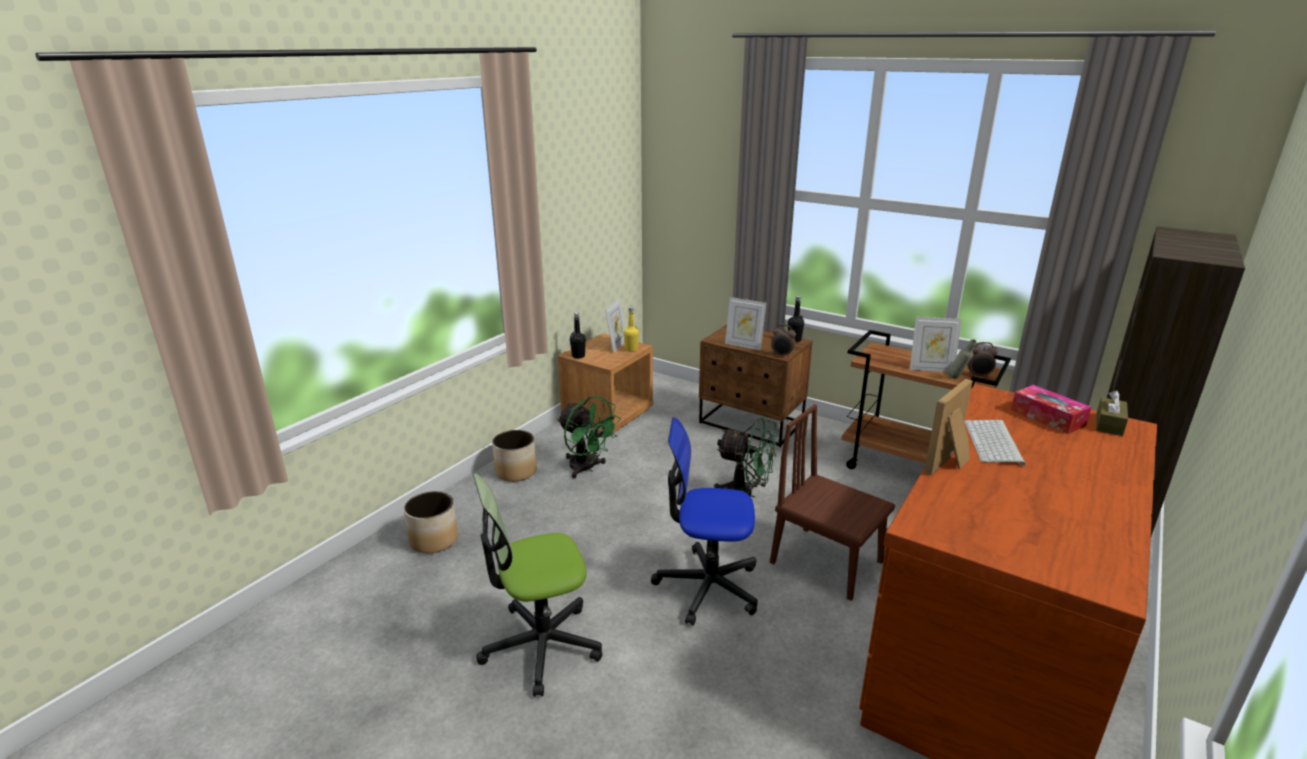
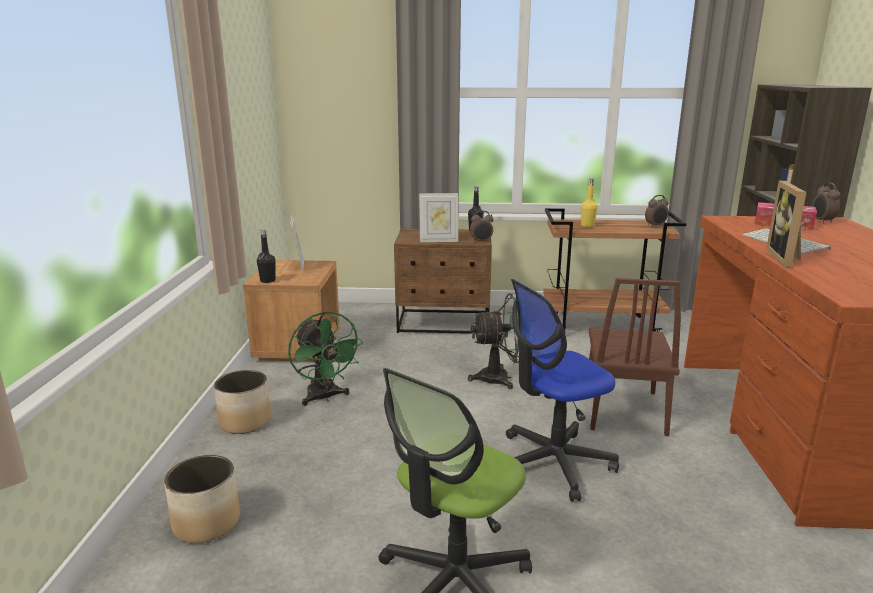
camera: 30 degrees left, 5 degrees down
green fan [557,396,621,478] -> green fan turned 45 degrees clockwise [288,311,363,406]
yellow bottle [623,307,639,352] -> yellow bottle moved to [581,178,598,227]
brown chair [770,404,895,601] -> brown chair turned 90 degrees counterclockwise [589,278,681,436]
picture frame [910,317,962,372] -> none
grey bottle [948,339,977,379] -> none
brown tissue box [1096,390,1128,436] -> alarm clock [812,182,840,224]

